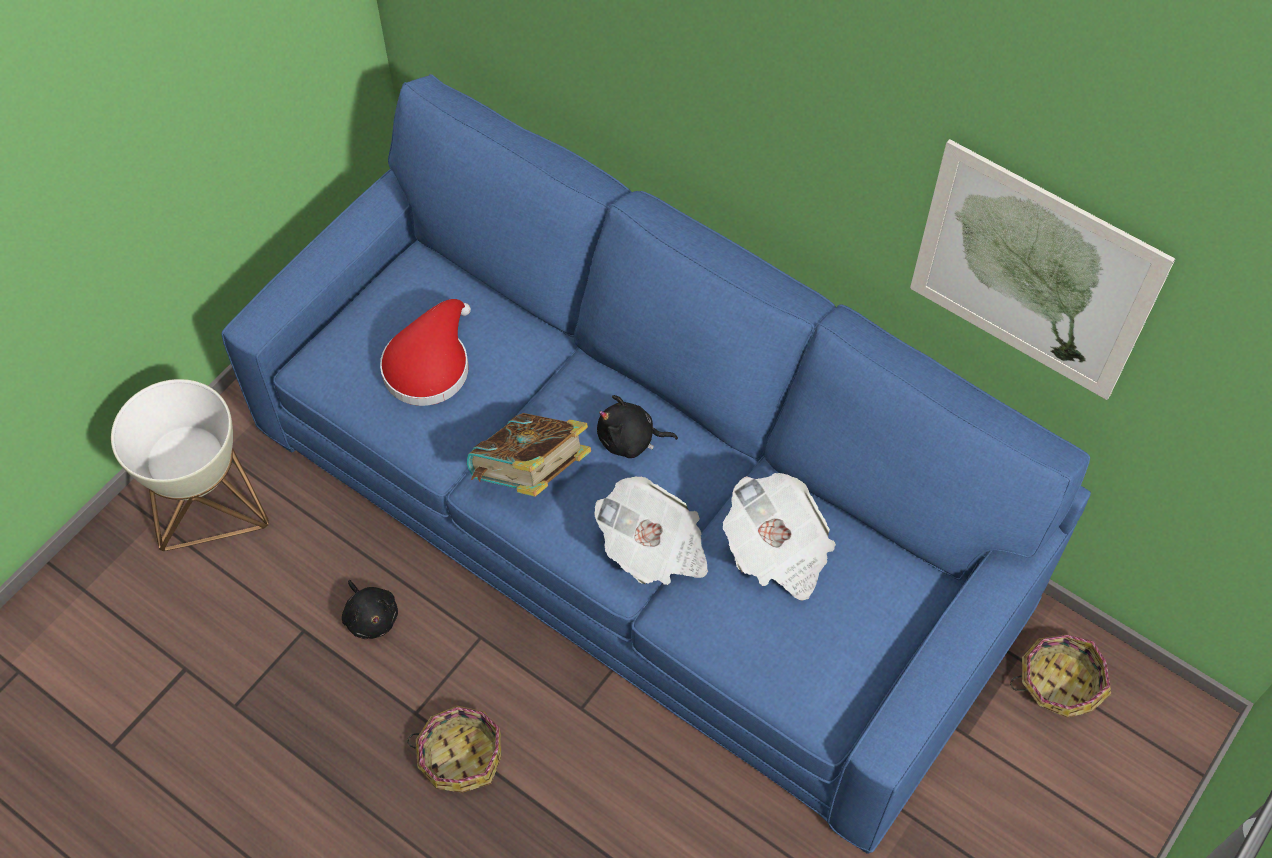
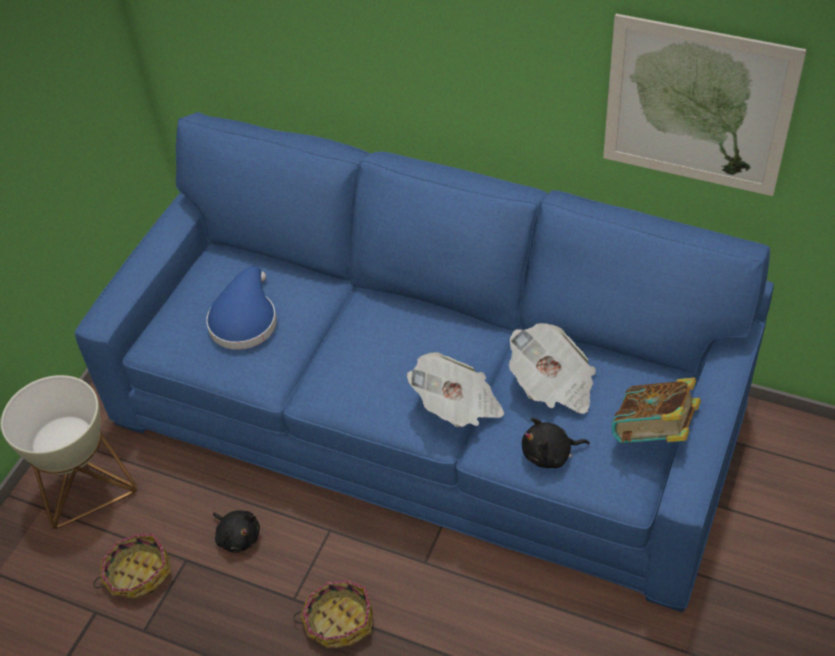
camera: 10 degrees left, 10 degrees down
red hat [380,299,471,406] -> blue hat [206,266,277,350]
book [467,413,591,497] -> book moved to [612,377,701,443]
black plush toy [597,395,678,458] -> black plush toy moved to [522,418,590,468]
basket [1010,634,1111,718] -> basket moved to [93,534,172,599]

